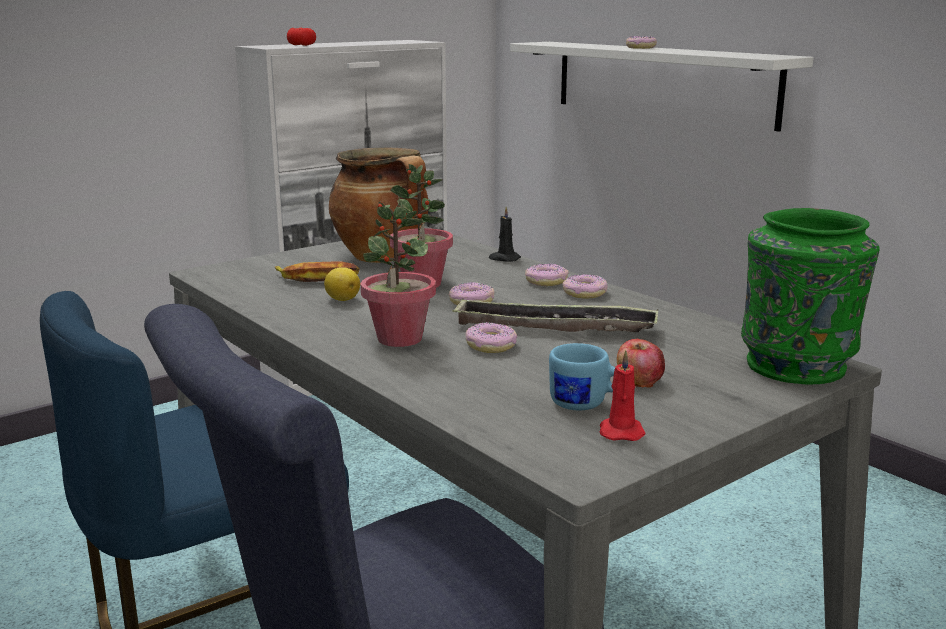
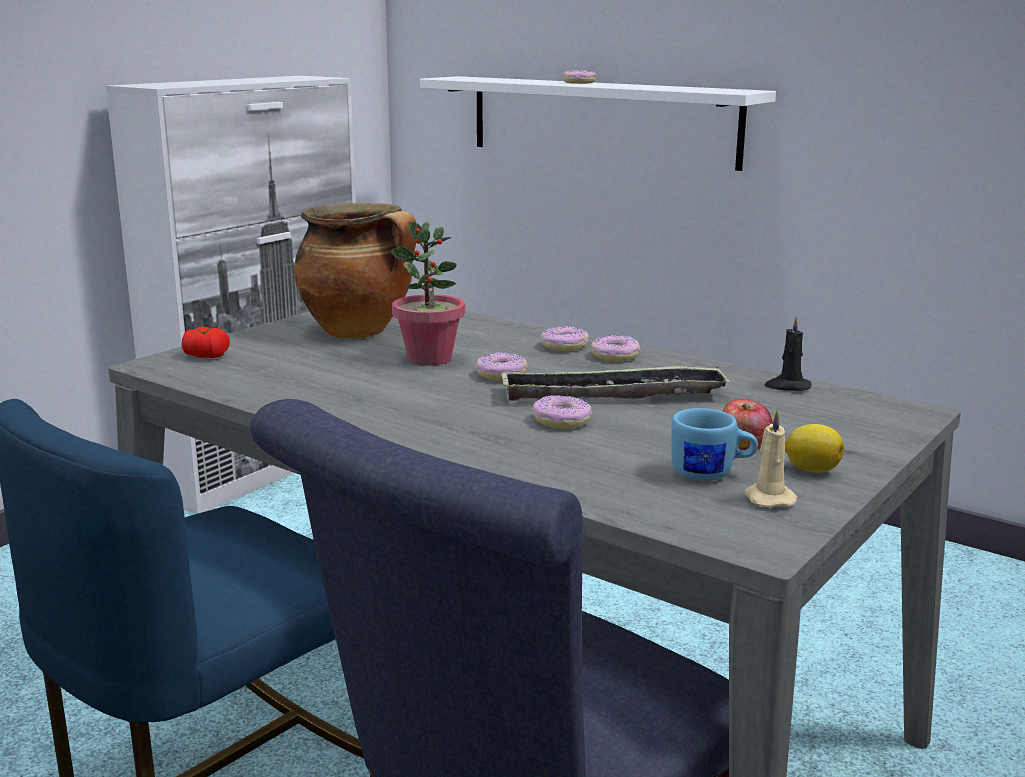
camera: 15 degrees left, 0 degrees up
banana [275,261,360,282] -> none
tomato [287,28,316,46] -> tomato moved to [181,327,230,358]
lemon [324,267,360,301] -> lemon moved to [785,424,844,473]
potted plant [361,198,436,347] -> none
black candle [489,207,521,262] -> black candle moved to [765,317,811,391]
red candle [600,350,645,441] -> beige candle [744,410,797,508]
green vase [741,208,880,385] -> none

